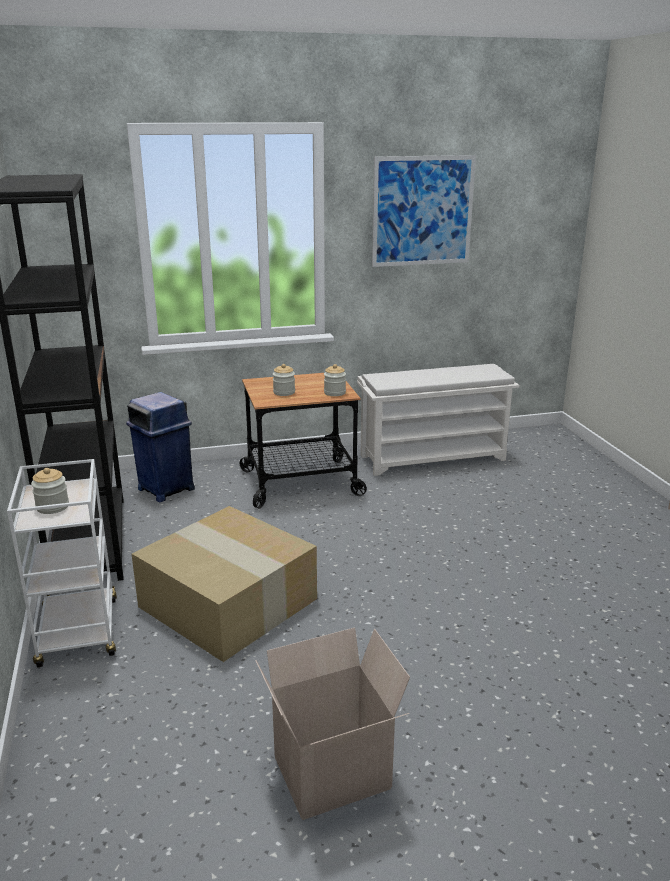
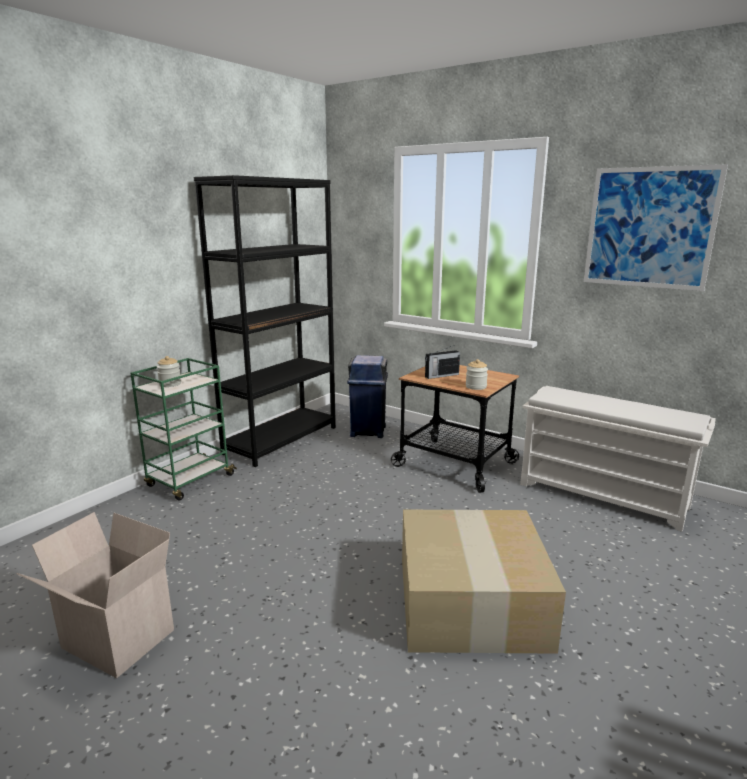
camera: 50 degrees right, 5 degrees down
white cart [7,459,117,667] -> green cart [130,358,237,500]
cardboard box [132,506,317,662] -> cardboard box moved to [402,510,566,654]
jar [273,364,295,396] -> radio [425,345,460,379]

